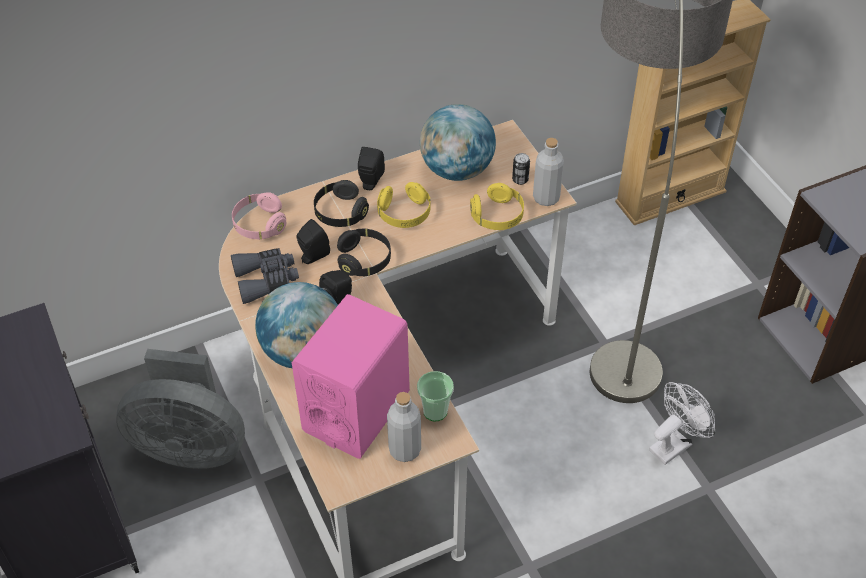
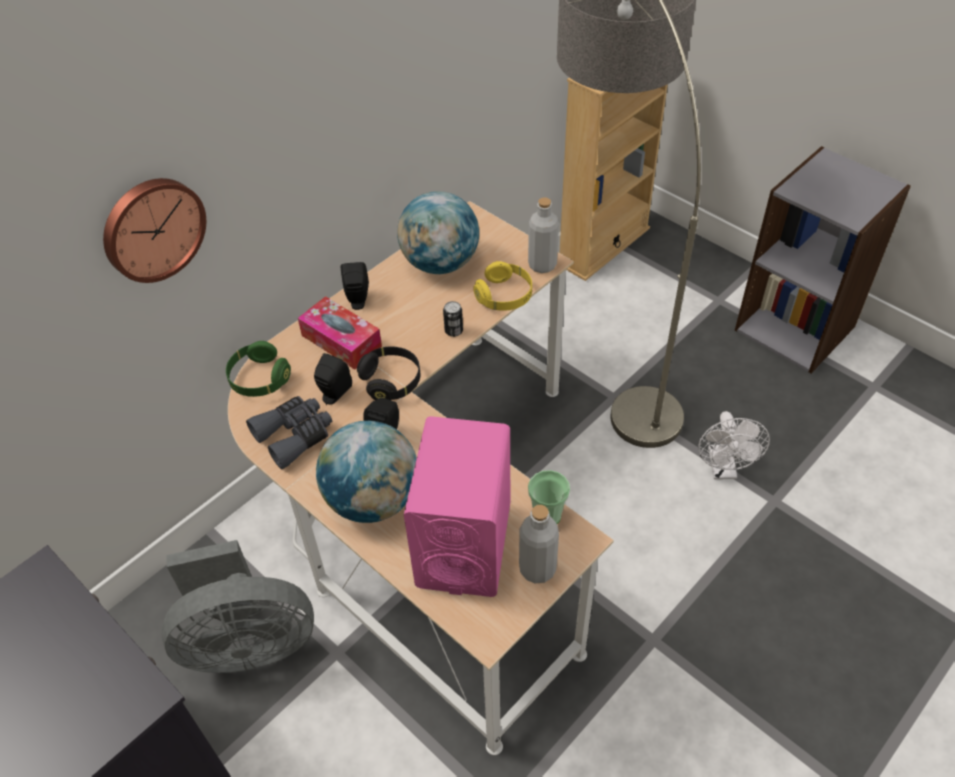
camera: 20 degrees left, 0 degrees up
pink headphones [232,192,286,239] -> green headphones [226,341,291,397]
black headphones [314,180,369,227] -> tissue box [298,296,382,370]
yellow headphones [377,182,431,228] -> none
can [512,153,530,185] -> can moved to [443,301,463,337]
white fan [649,382,715,465] -> white fan turned 150 degrees clockwise [698,411,770,479]
none -> wall clock [103,178,206,283]

